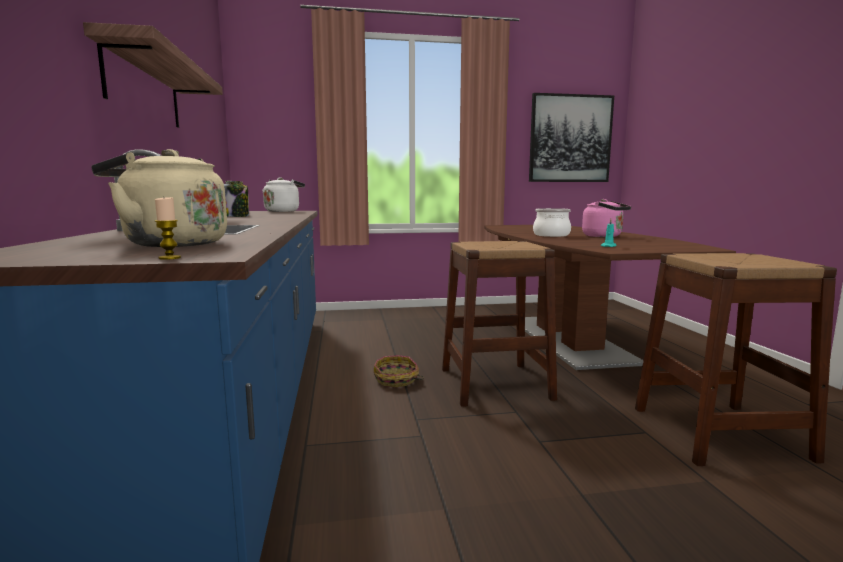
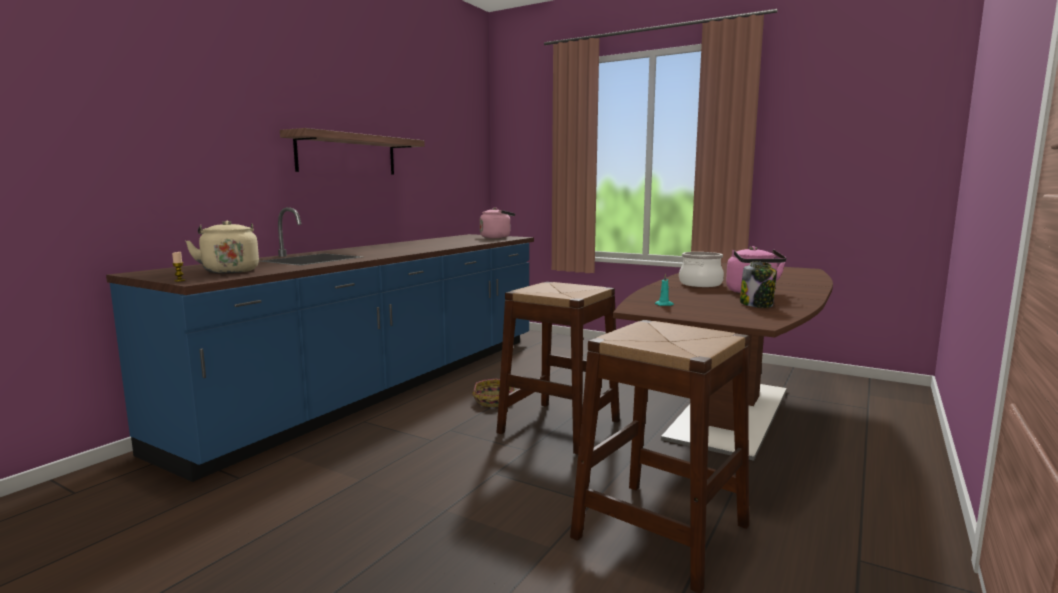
camera: 40 degrees right, 0 degrees up
jar [224,181,249,217] -> jar moved to [740,262,777,308]
white kettle [262,177,305,212] -> pink kettle [480,207,515,238]
picture [529,93,614,182] -> none

